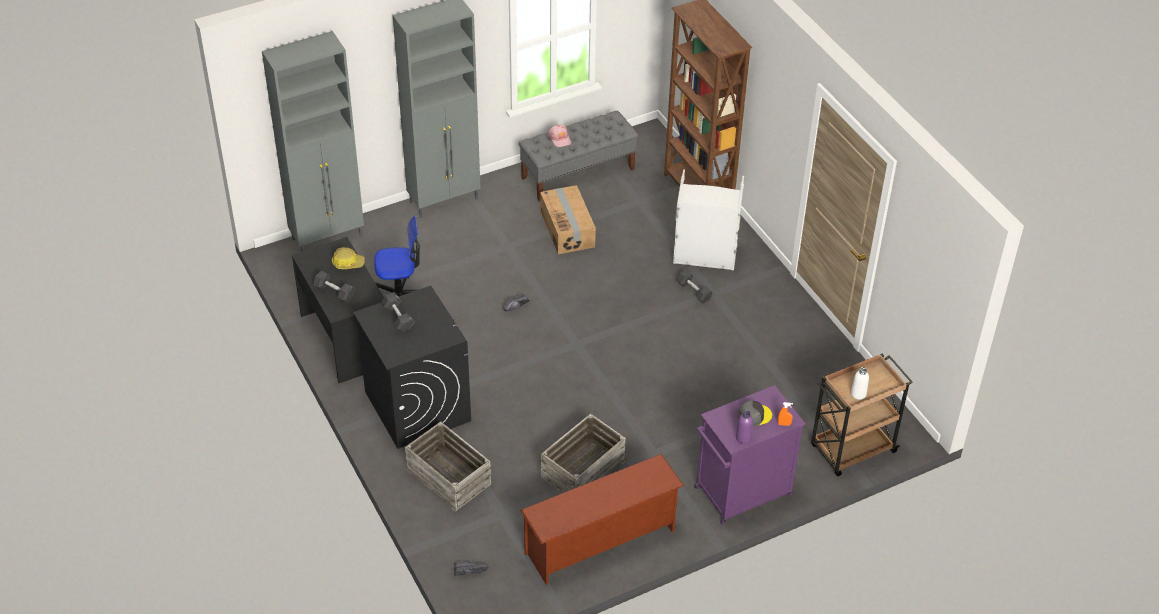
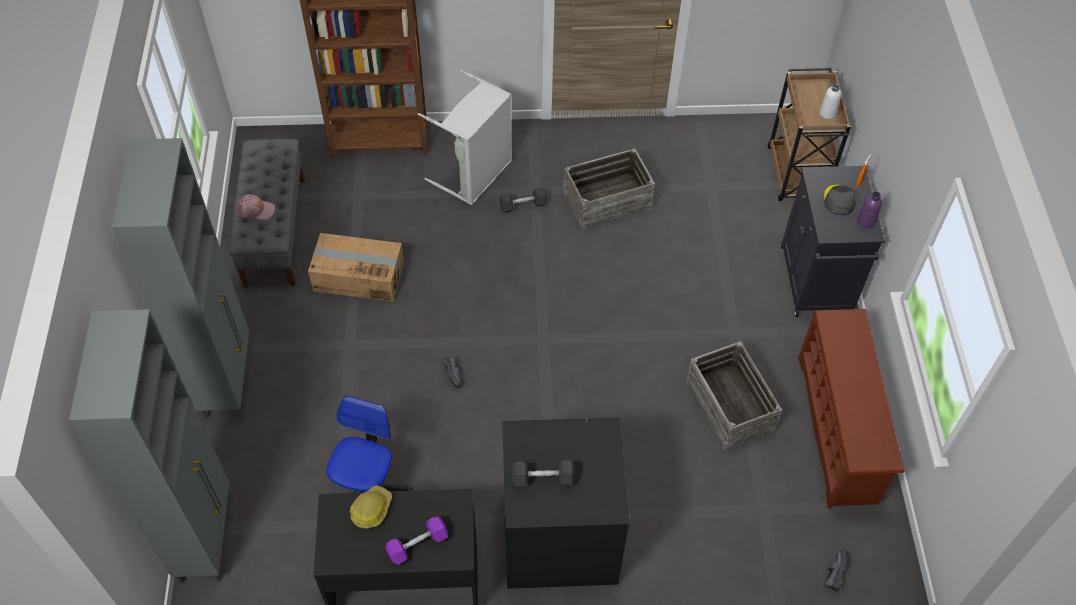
camera: 65 degrees left, 10 degrees up
black dumbbell [313,271,355,302] -> purple dumbbell [385,516,448,565]
crate [405,421,491,512] -> crate moved to [563,148,655,230]
purple cabinet [695,385,806,525] -> black cabinet [781,166,885,317]

